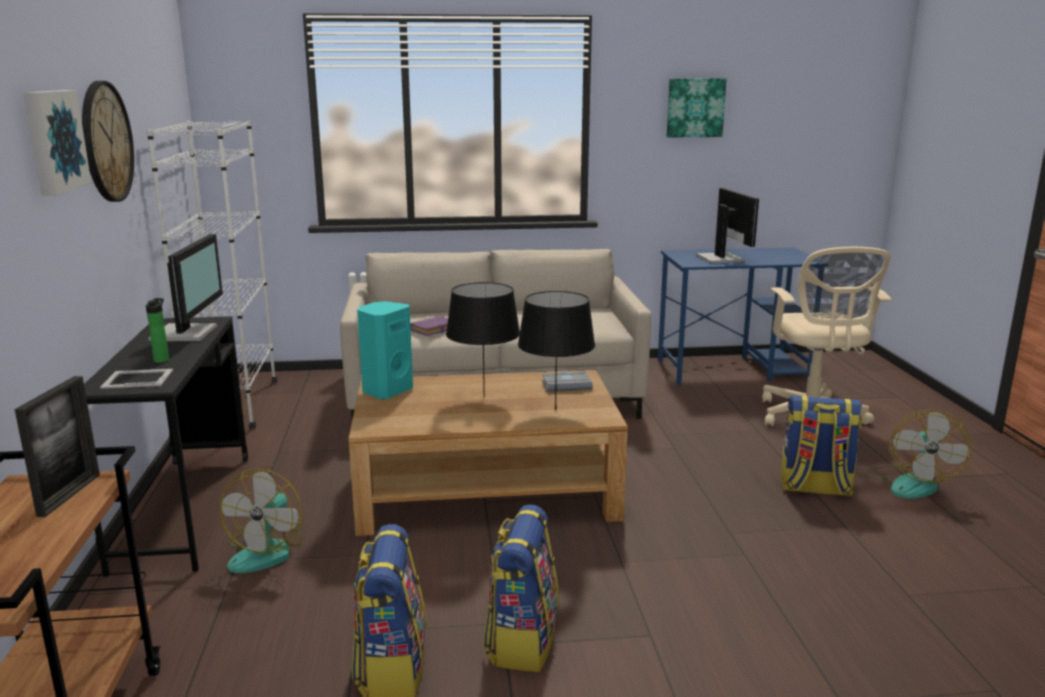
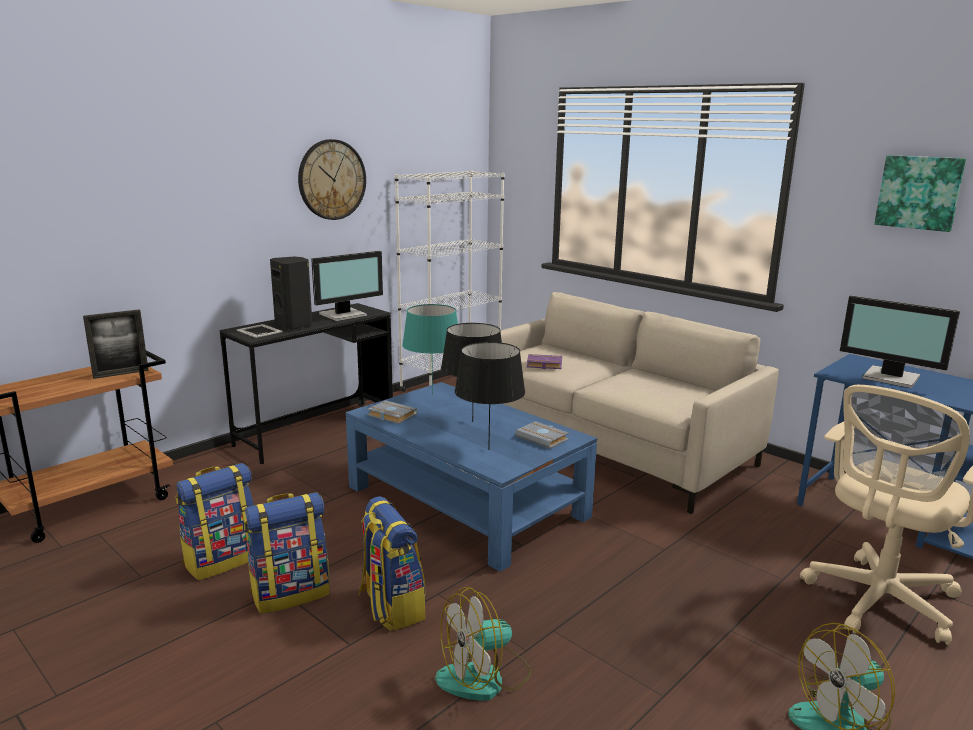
camera: 50 degrees right, 0 degrees up
picture [23,90,91,196] -> none
bottle [146,298,169,363] -> black speaker [270,257,312,330]
fan [220,468,302,573] -> fan moved to [435,587,531,701]
brown coffee table [349,370,628,536] -> blue coffee table [346,382,597,572]
turquoise speaker [357,301,413,399] -> turquoise table lamp [402,304,458,395]
monitor [696,188,759,263] -> monitor turned 90 degrees clockwise [840,295,960,388]
backpack [781,396,862,496] -> backpack moved to [358,496,426,631]
none -> grey book [367,400,417,424]

